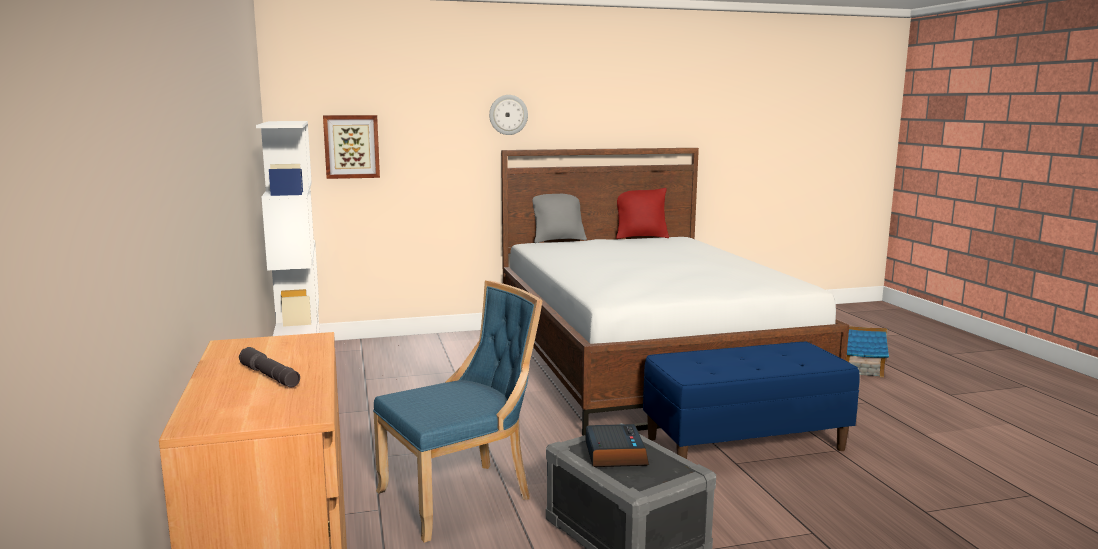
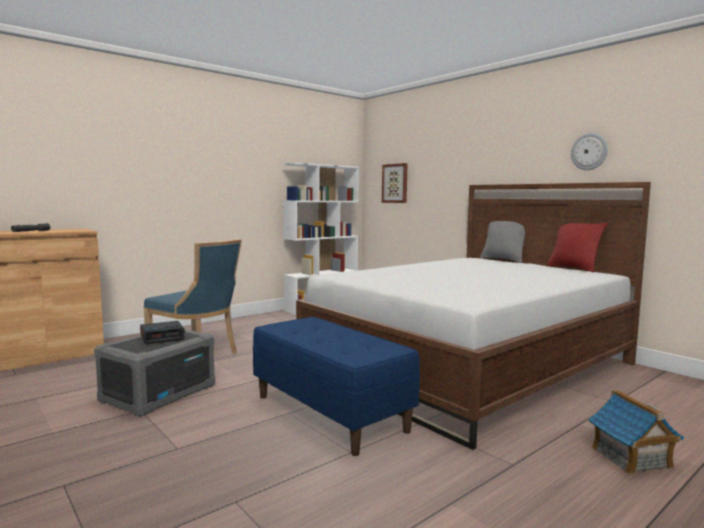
camera: 65 degrees right, 5 degrees down
wall clock [489,95,528,135] -> wall clock moved to [571,133,608,170]

